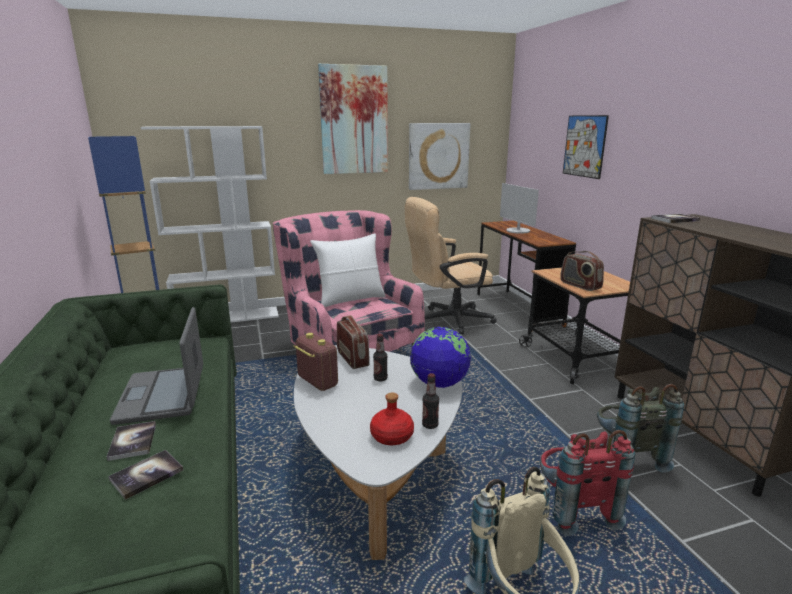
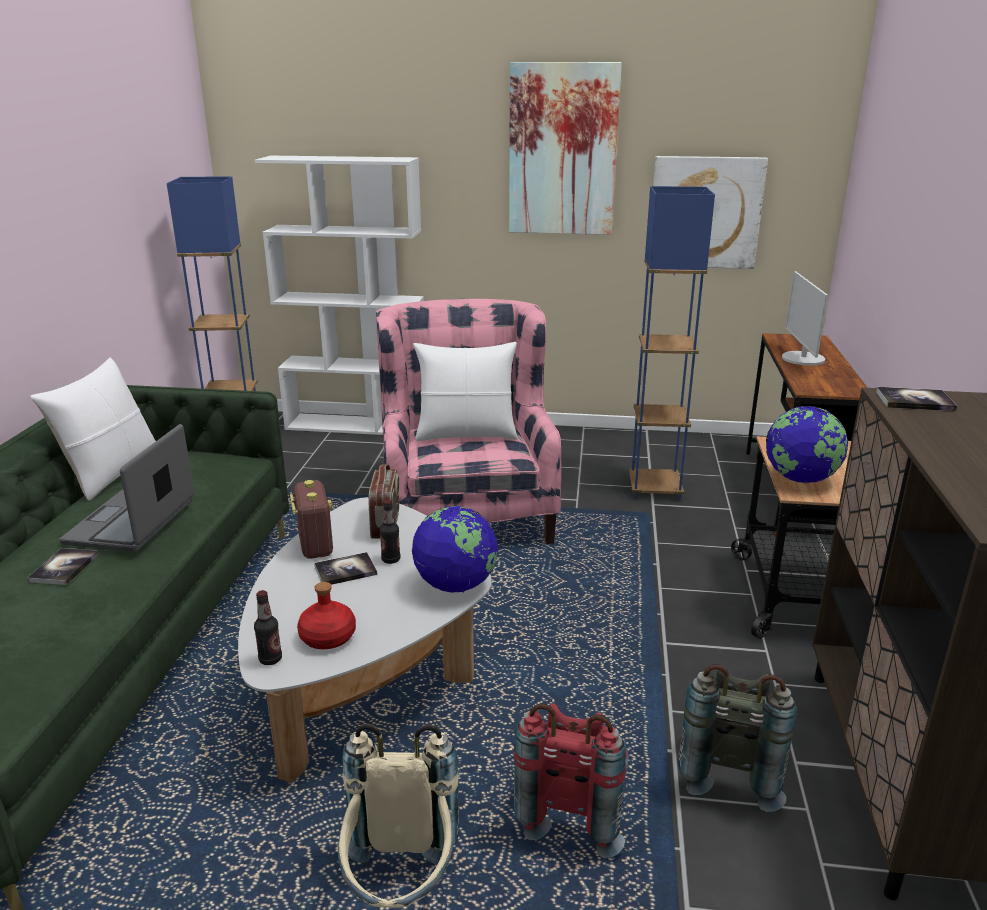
camera: 25 degrees right, 5 degrees up
book [108,450,183,500] -> book moved to [314,552,377,585]
beige office chair [405,197,497,334] -> blue floor lamp [629,186,715,500]
bottle [422,373,439,429] -> bottle moved to [254,590,282,665]
radio [560,251,604,291] -> globe [766,406,848,484]
picture [563,115,609,179] -> none
none -> white pillow [30,358,156,501]

